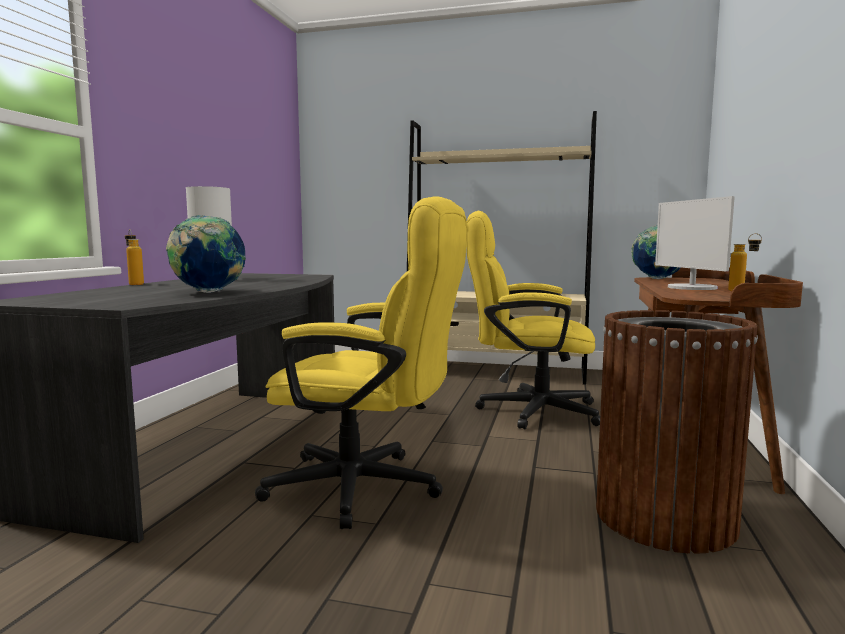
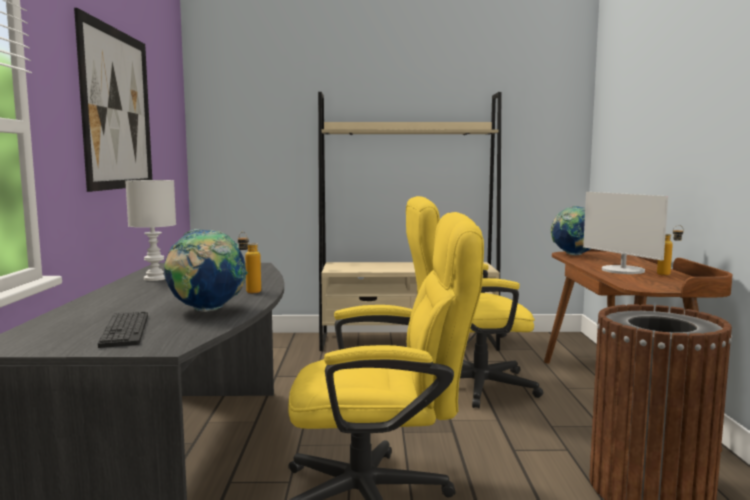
camera: 15 degrees left, 0 degrees up
bottle [125,229,144,285] -> bottle moved to [238,232,261,293]
none -> picture [74,8,152,192]
none -> keyboard [98,311,148,348]

